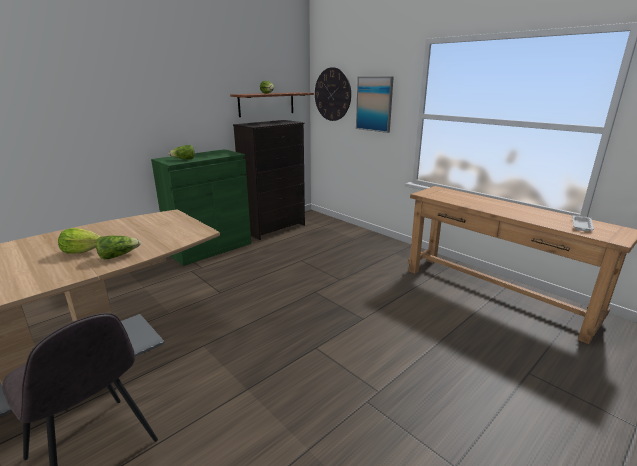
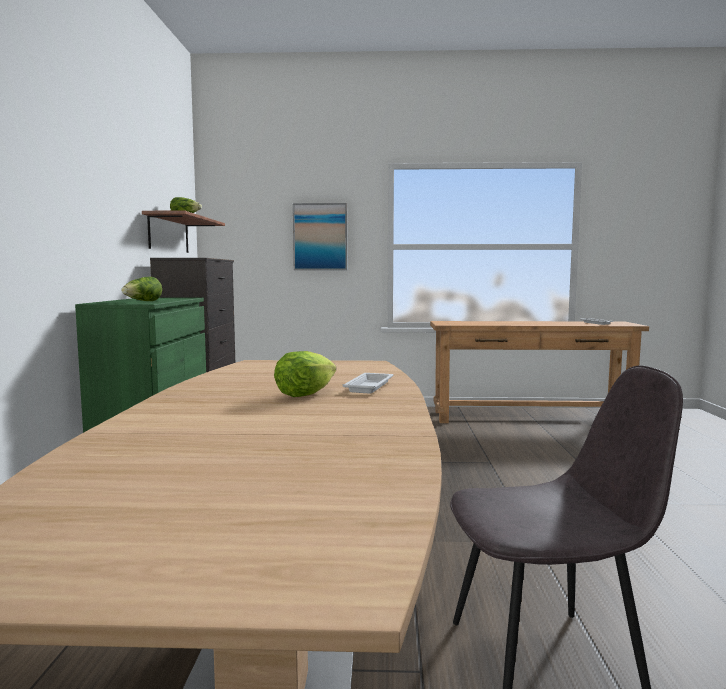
camera: 45 degrees left, 15 degrees down
lettuce [96,235,141,259] -> white tray [343,373,394,394]
wall clock [315,67,351,121] -> none

